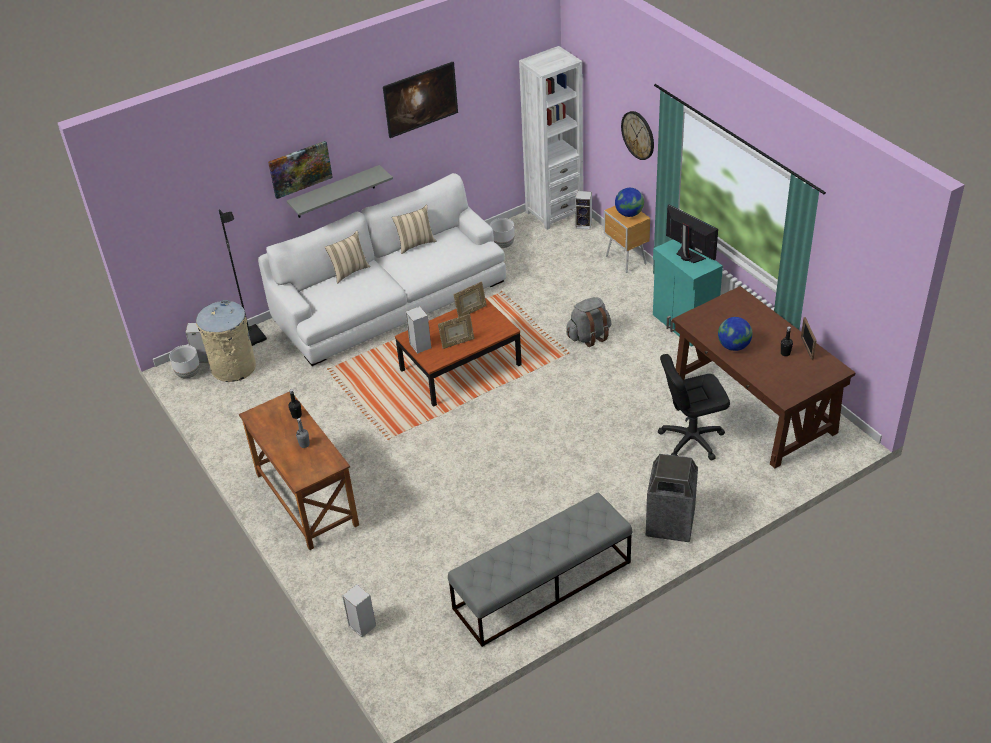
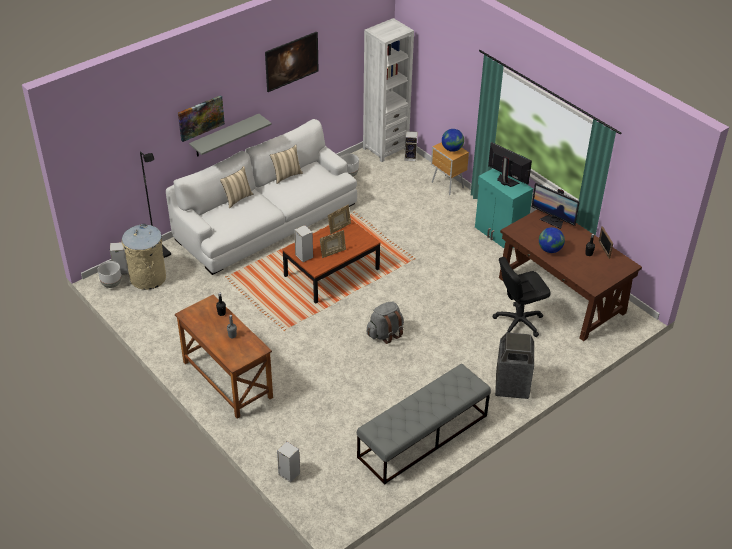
camera: 10 degrees left, 0 degrees up
grey backpack [566,297,611,347] -> grey backpack moved to [367,301,404,344]
wall clock [621,111,654,160] -> none
none -> monitor [532,183,580,229]

